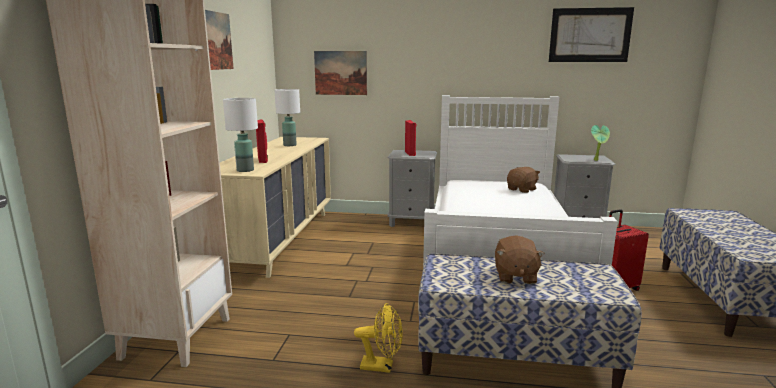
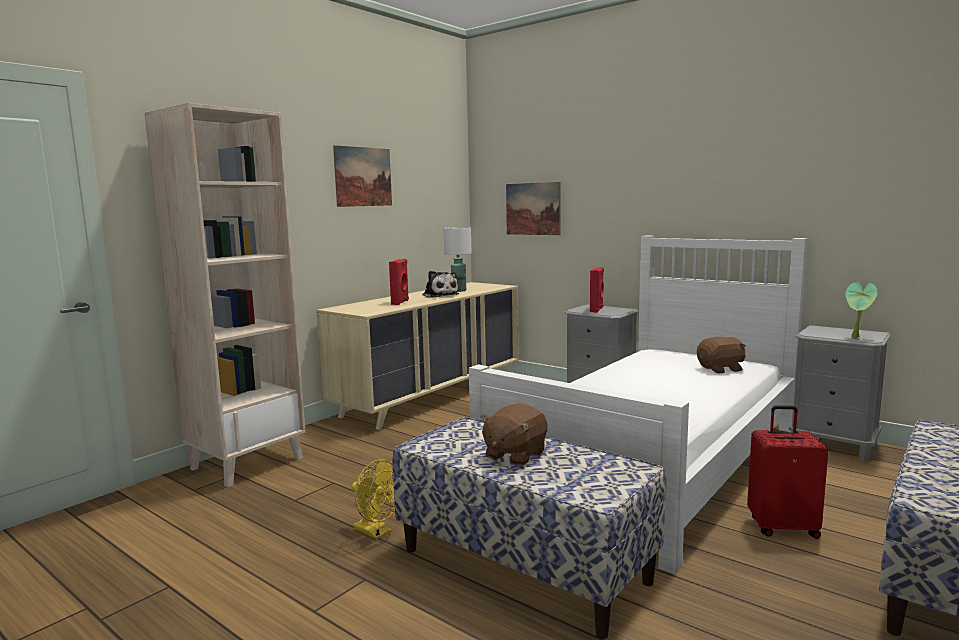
camera: 30 degrees right, 5 degrees down
white table lamp [223,98,258,172] -> none
picture [549,7,634,62] -> none
none -> plush toy [422,271,459,298]

